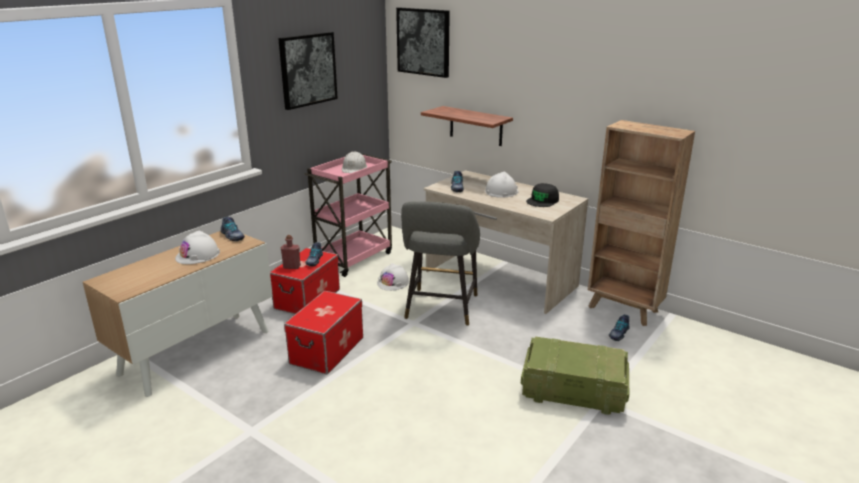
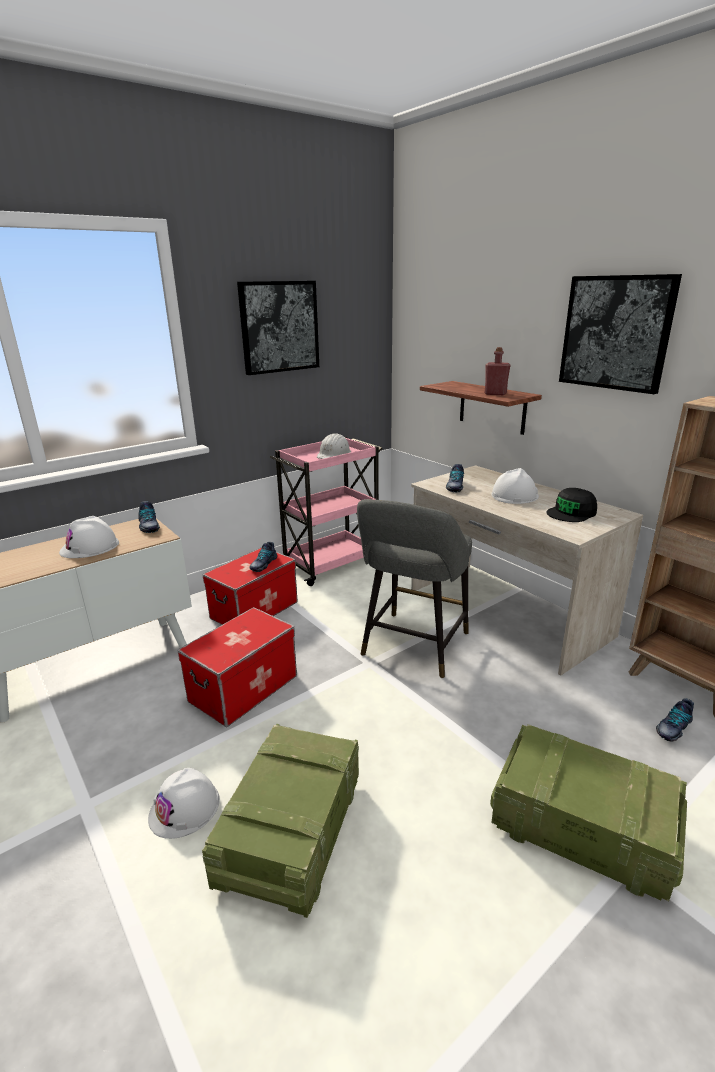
camera: 15 degrees right, 0 degrees up
red bottle [281,235,301,269] -> red bottle moved to [485,347,510,395]
white hard hat [377,263,409,291] -> white hard hat moved to [148,768,220,839]
picture [396,7,450,78] -> picture moved to [559,274,682,394]
none -> crate [202,724,359,918]

